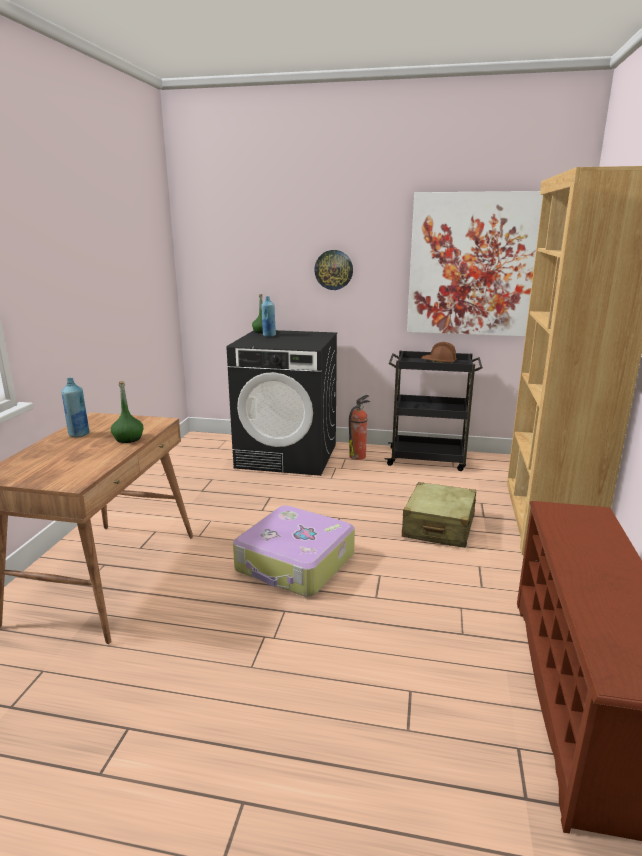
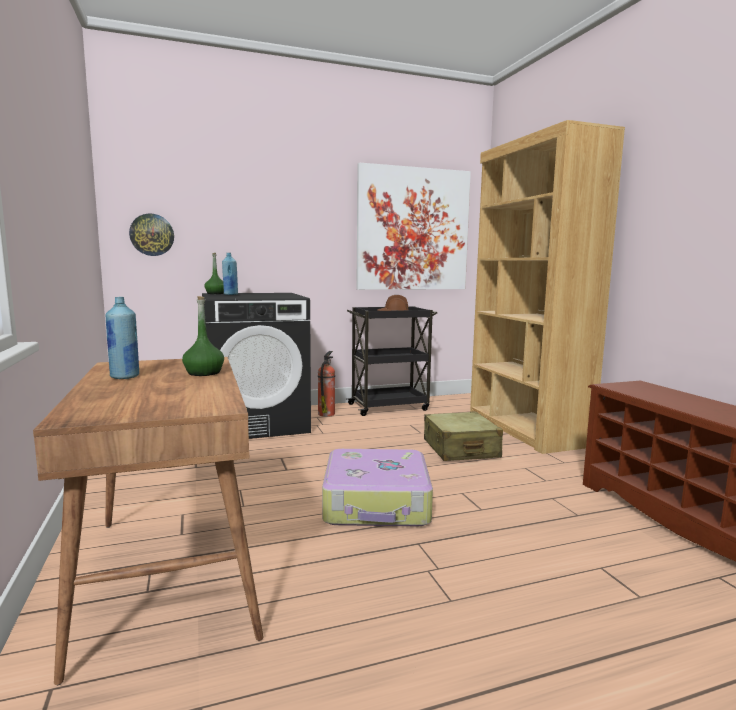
camera: 30 degrees left, 10 degrees down
wall clock [314,250,353,290] -> wall clock moved to [129,213,174,256]

